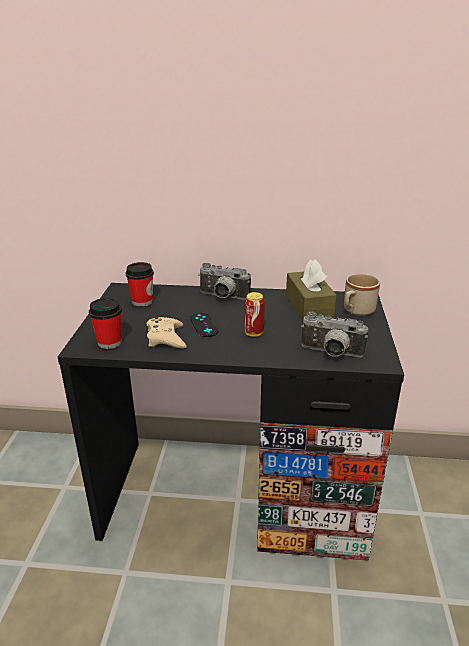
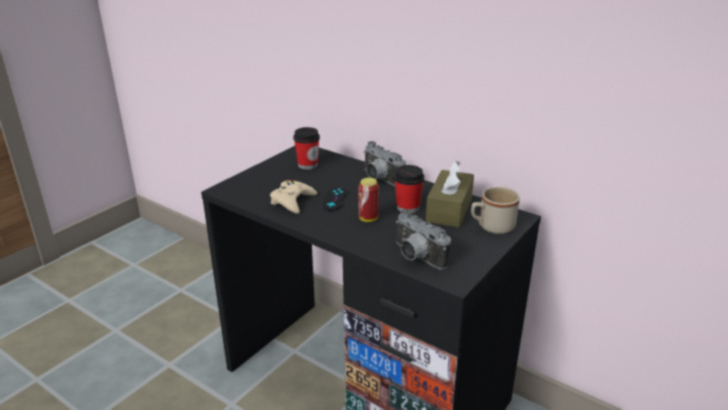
camera: 30 degrees right, 0 degrees up
cup [89,298,122,349] -> cup moved to [394,165,424,213]

